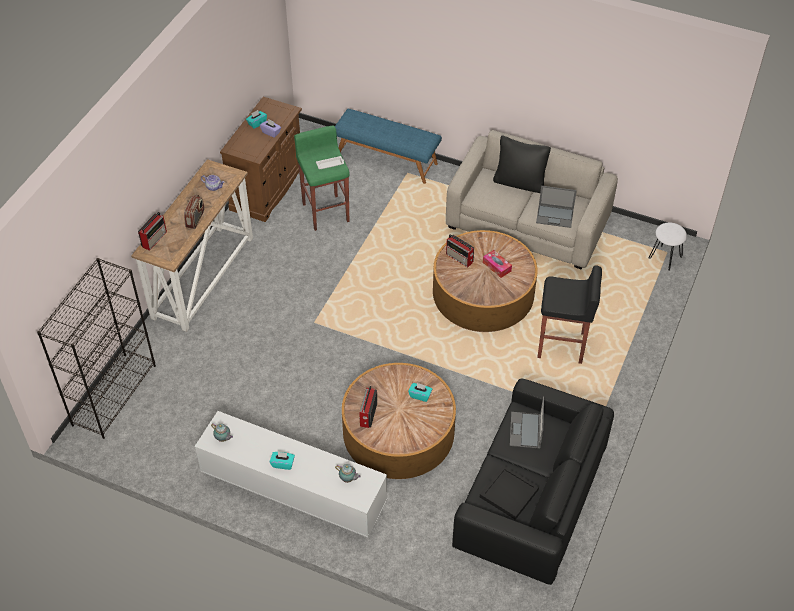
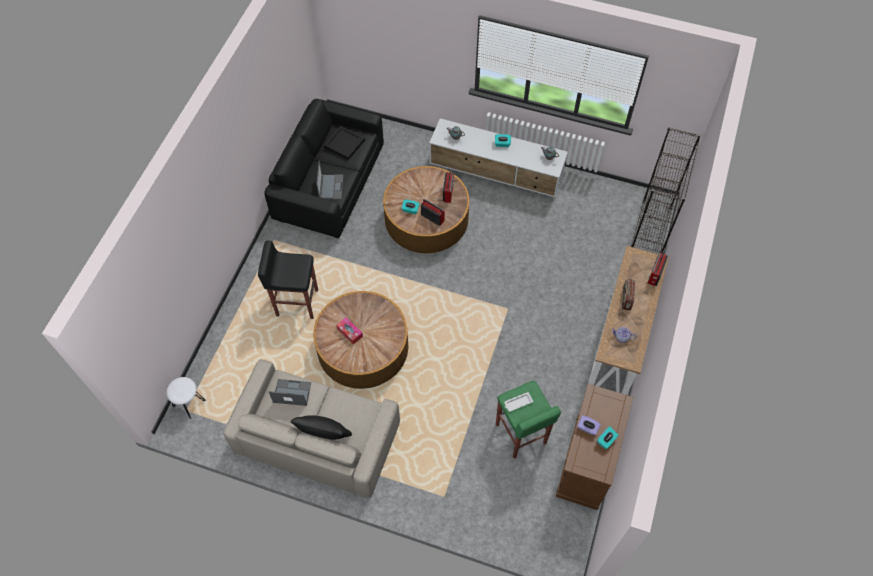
camera: 175 degrees right, 10 degrees up
blue bench [335,109,442,184] -> none
radio [446,234,474,268] -> radio moved to [421,199,445,226]

